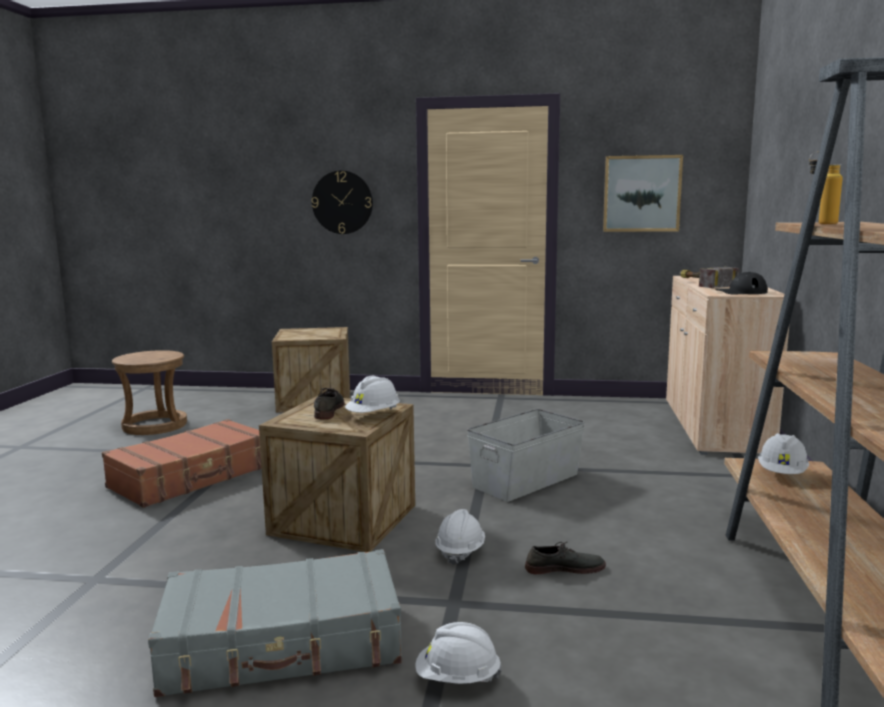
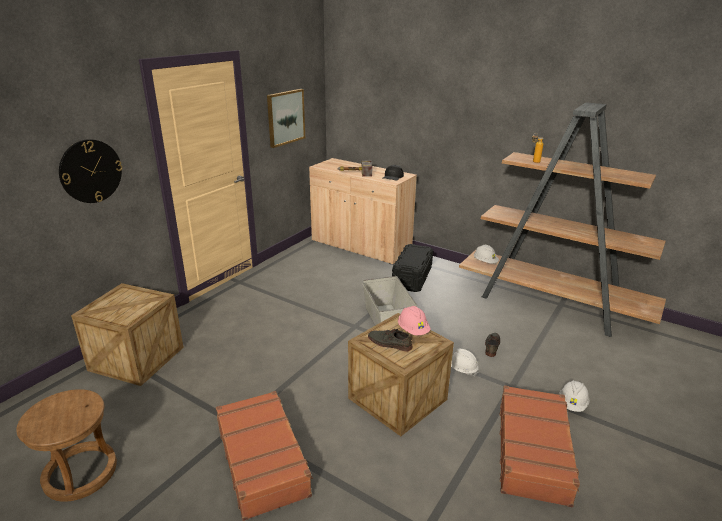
camera: 65 degrees left, 15 degrees up
grey suitcase [148,549,402,697] -> brown suitcase [500,385,580,507]
white hard hat [345,376,400,413] -> pink hard hat [398,306,431,335]
none -> black storage box [392,244,433,292]

